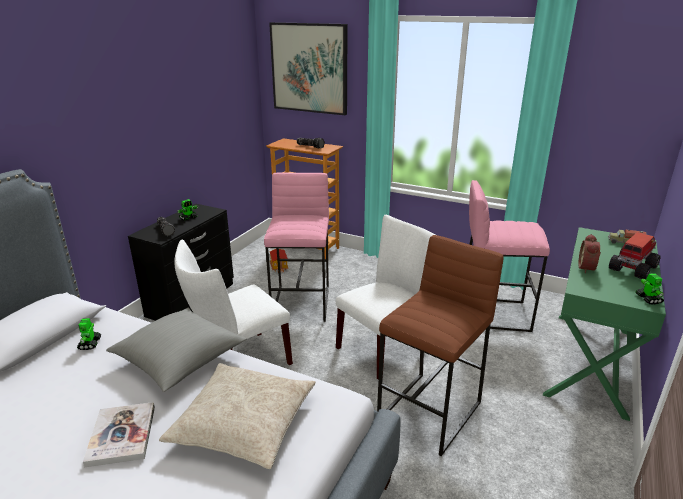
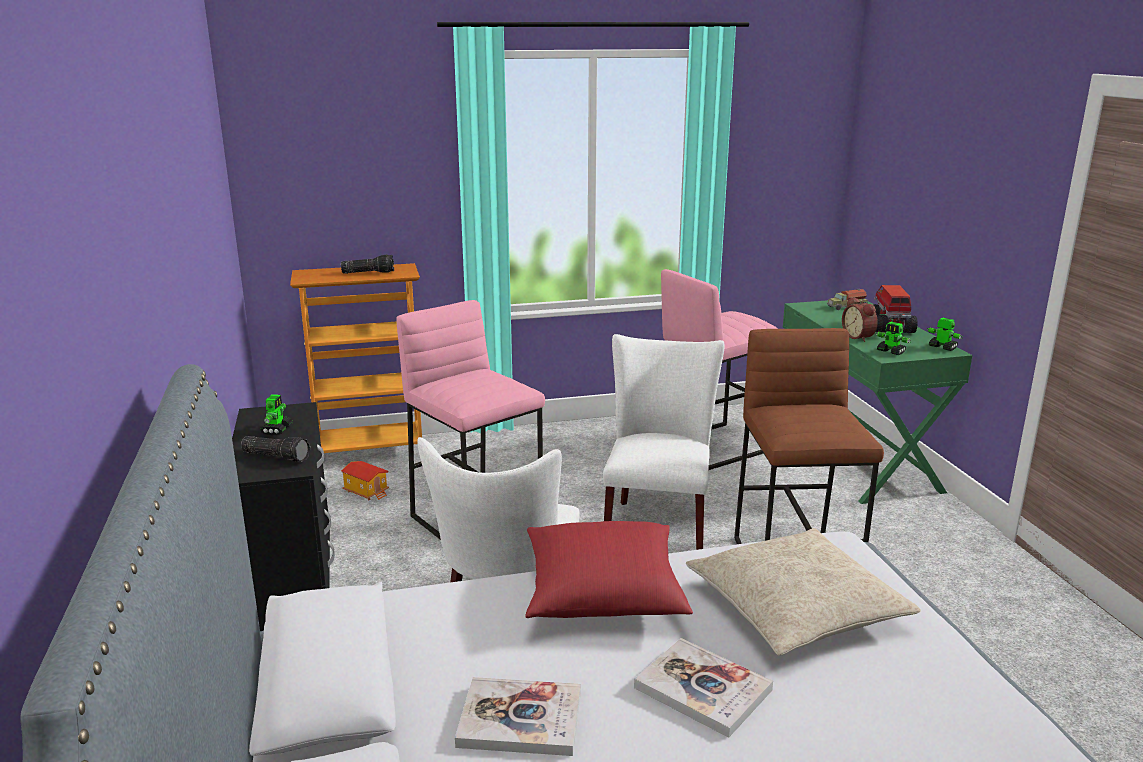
camera: 40 degrees left, 5 degrees down
toy robot [77,318,101,350] -> toy robot moved to [876,322,911,355]
grey pillow [106,308,247,392] -> red pillow [525,521,693,618]
picture [269,22,348,115] -> none
none -> book [455,677,581,756]

